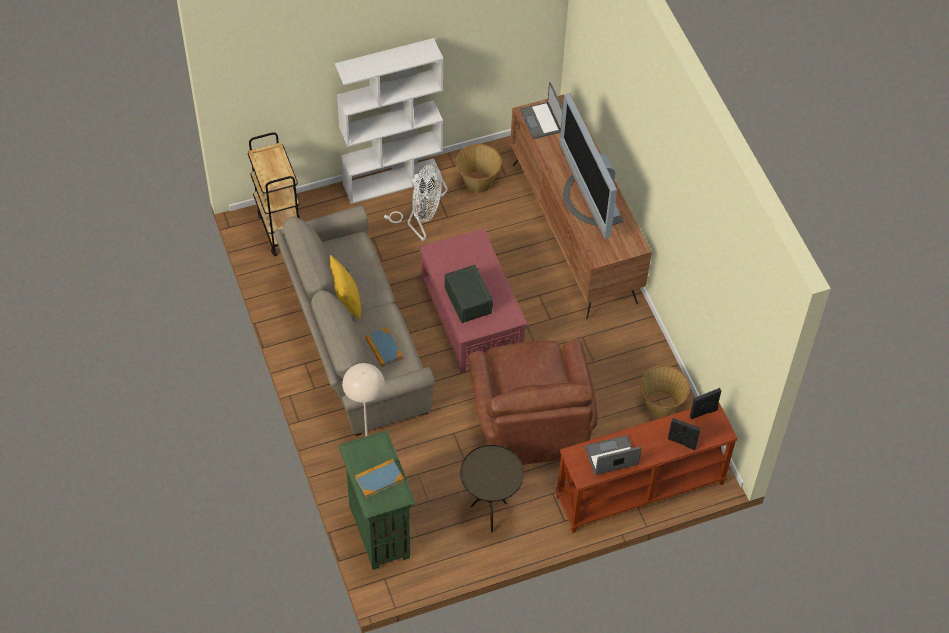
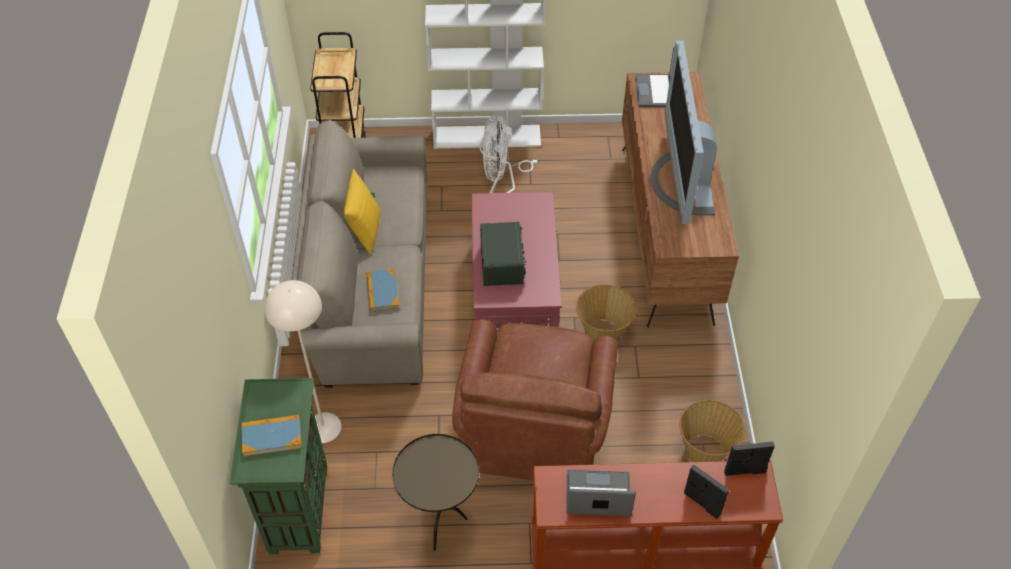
camera: 20 degrees right, 5 degrees down
white fan [384,164,448,241] -> white fan turned 135 degrees clockwise [479,114,539,193]
basket [456,144,502,193] -> basket moved to [576,284,636,343]

